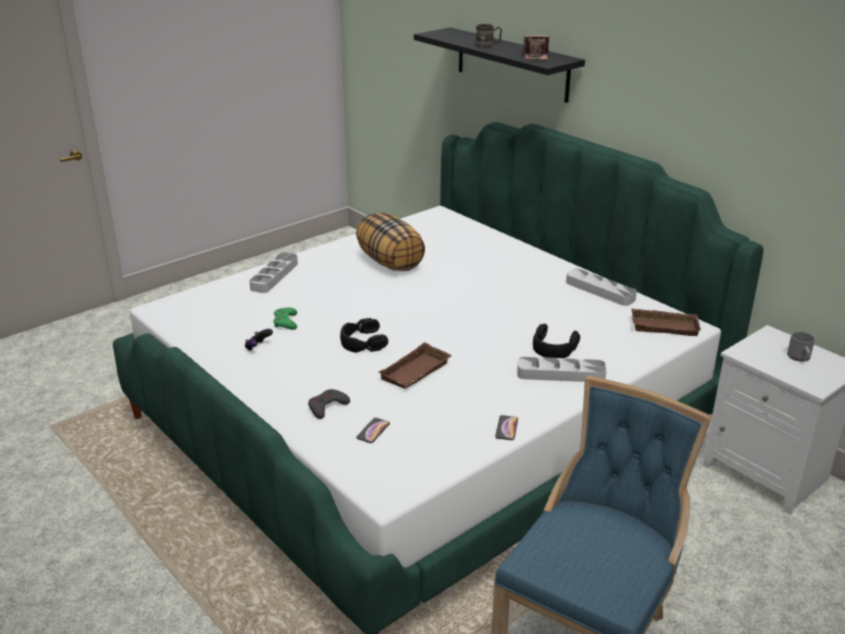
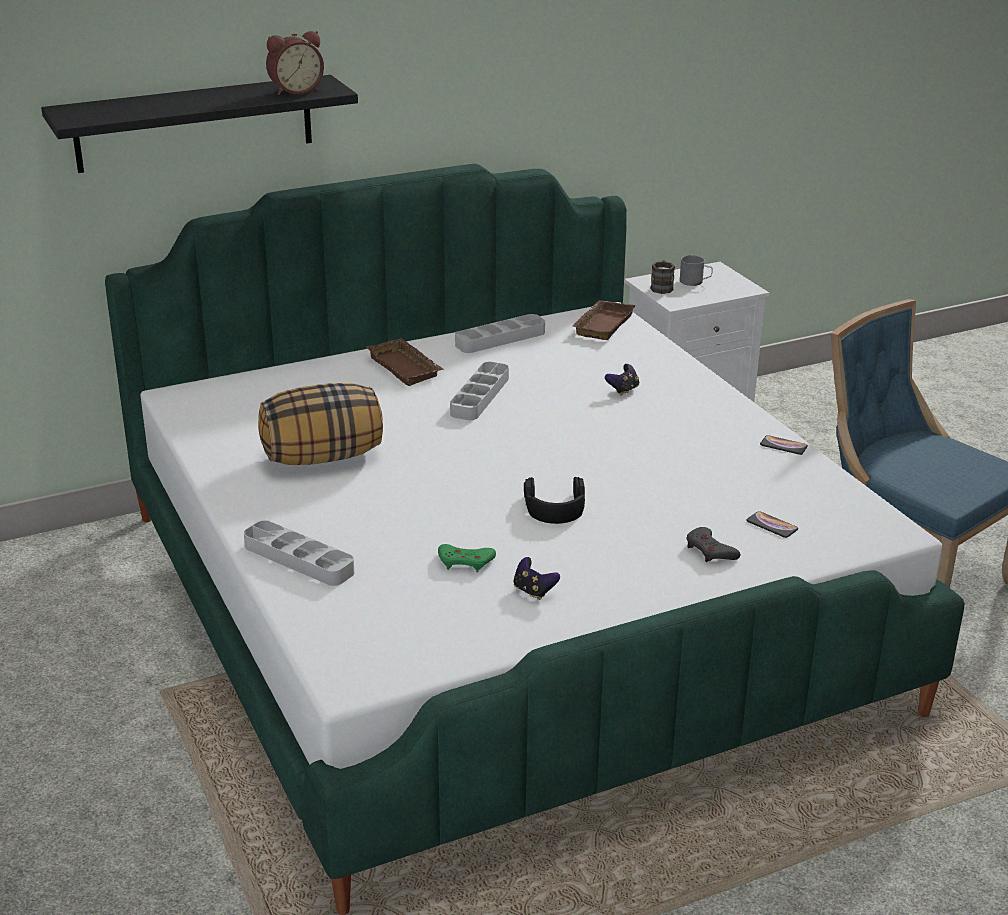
camera: 75 degrees left, 0 degrees up
brown tray [378,342,452,389] -> brown tray moved to [366,338,444,386]
brown mug [476,24,502,48] -> brown mug moved to [650,260,675,294]
grey tray [517,357,607,382] -> grey tray moved to [450,362,509,420]
camera [523,35,549,60] -> alarm clock [266,31,324,95]
black headphones [533,324,580,358] -> game controller [605,364,639,396]

